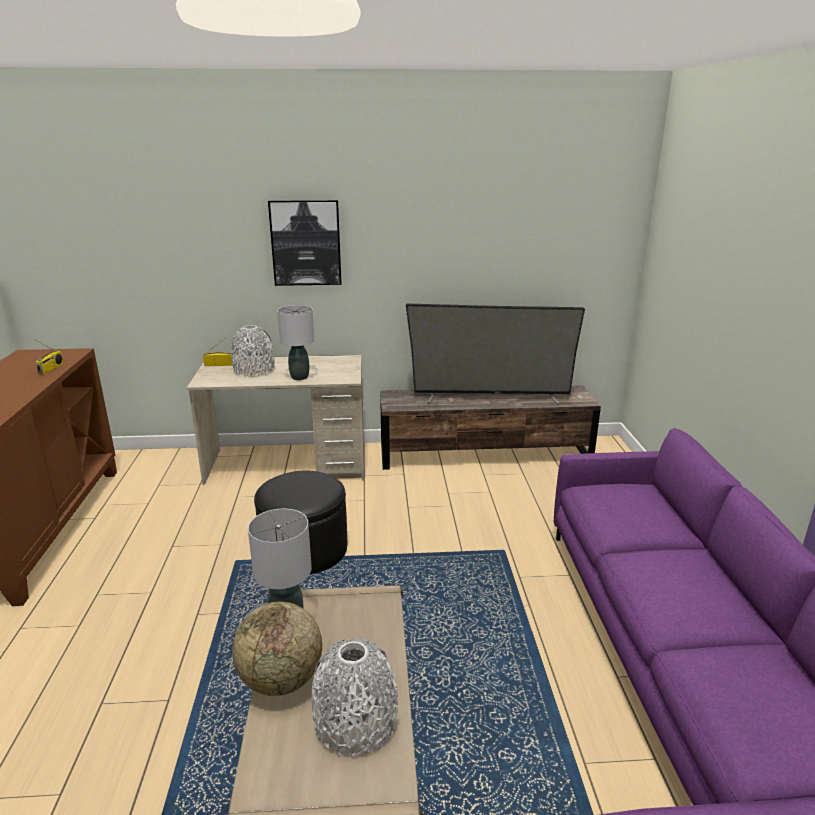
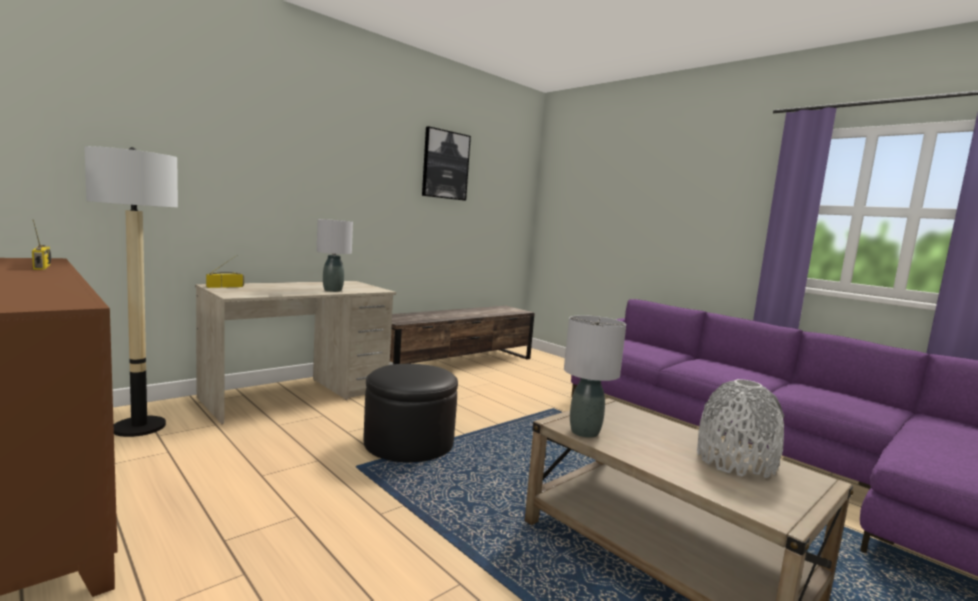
camera: 40 degrees left, 15 degrees down
grey vase [231,325,274,376] -> none
globe [232,601,322,696] -> none
picture [268,200,341,286] -> picture moved to [422,126,471,201]
television [406,304,585,405] -> none
none -> floor lamp [84,146,178,437]

